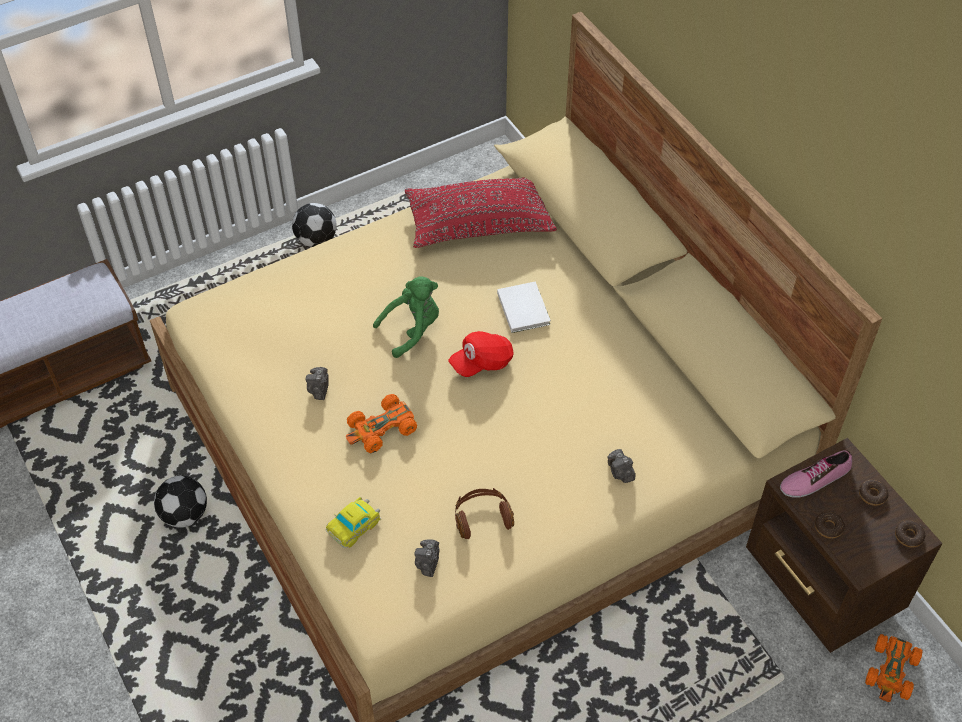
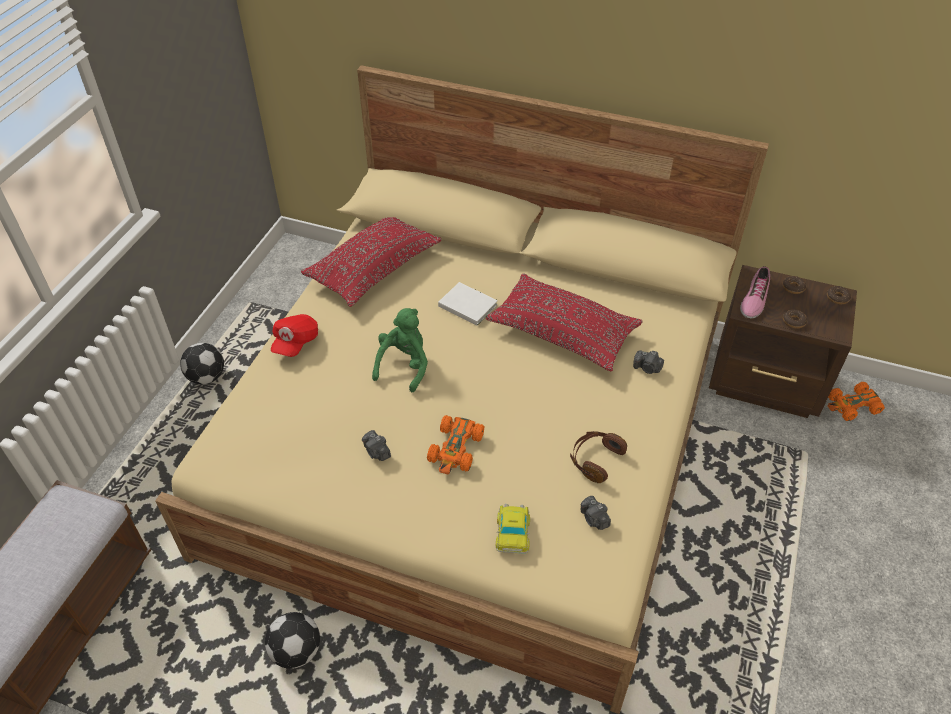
camera: 40 degrees left, 5 degrees down
red cap [448,331,514,377] -> red cap moved to [271,314,318,357]
orange toy car [865,634,923,702] -> orange toy car turned 90 degrees clockwise [828,382,885,421]
none -> red pillow [486,274,643,371]

